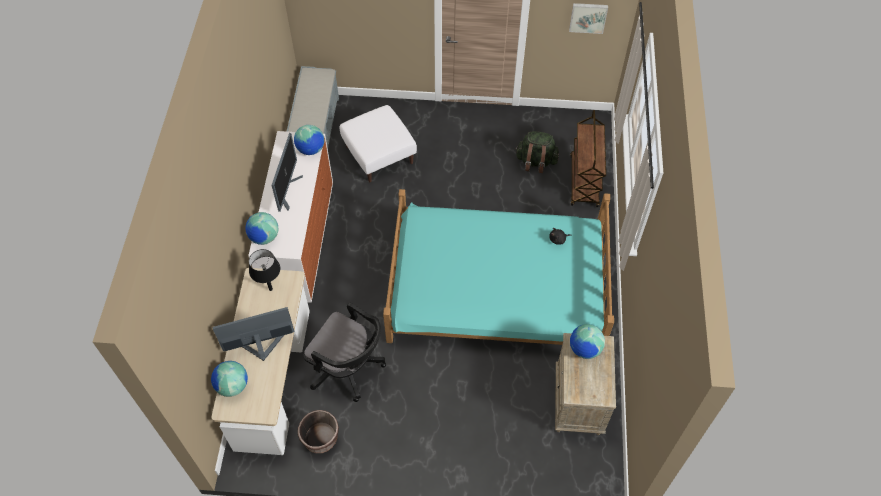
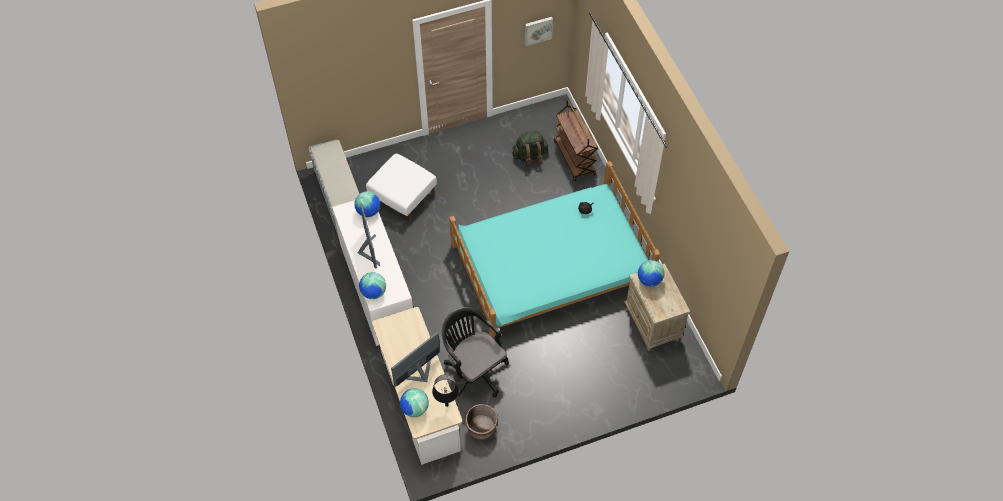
camera: 25 degrees left, 0 degrees up
black table lamp [249,249,280,291] -> black table lamp moved to [432,375,459,407]
black office chair [304,303,386,402] -> black office chair turned 135 degrees counterclockwise [442,307,509,397]

